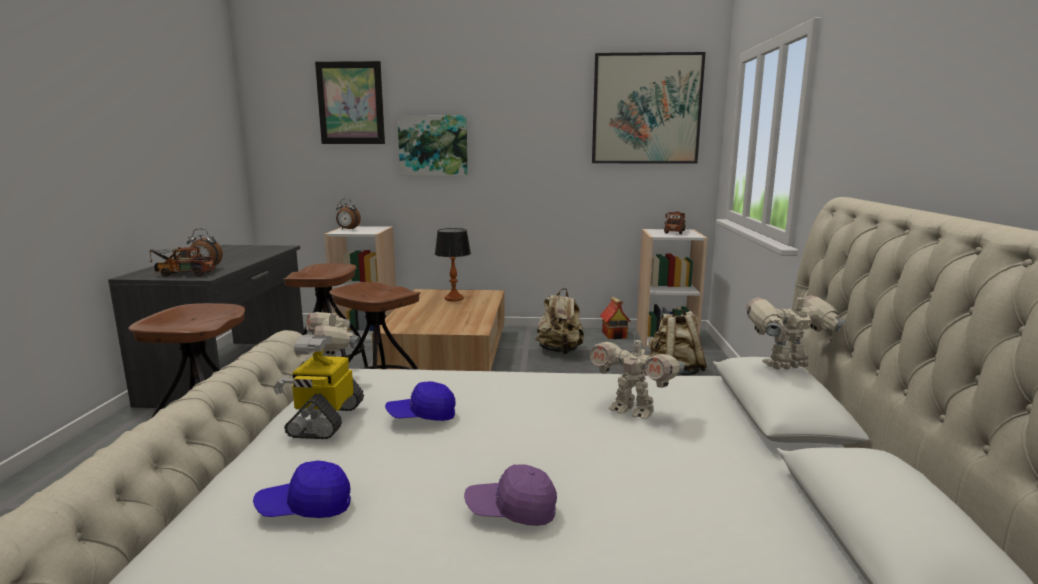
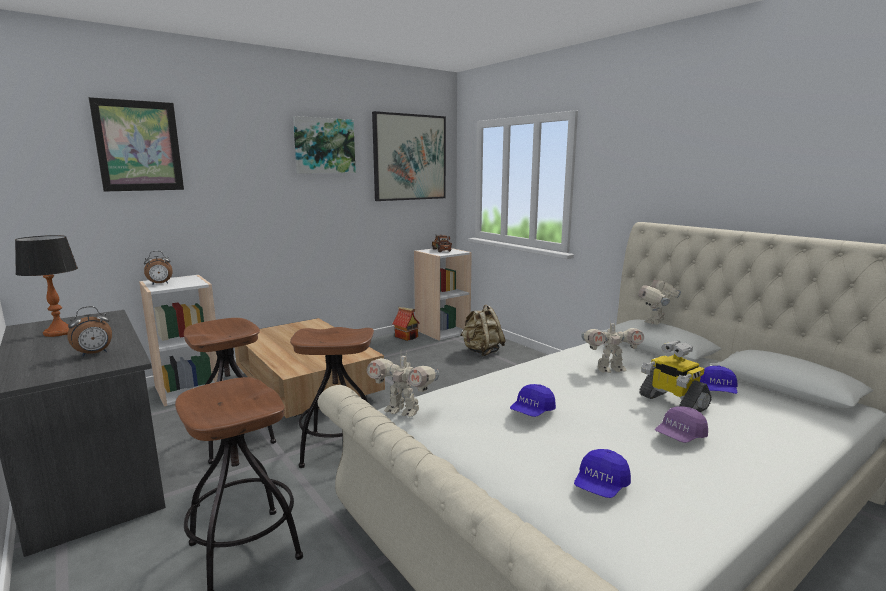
camera: 40 degrees left, 0 degrees up
toy truck [150,247,215,277] -> none
toy robot [273,335,364,439] -> toy robot moved to [639,341,712,412]
picture [397,115,468,176] -> picture moved to [293,116,356,173]
table lamp [435,228,471,301] -> table lamp moved to [15,235,78,337]
beige backpack [535,288,584,354] -> none
none -> blue cap [700,366,737,394]

